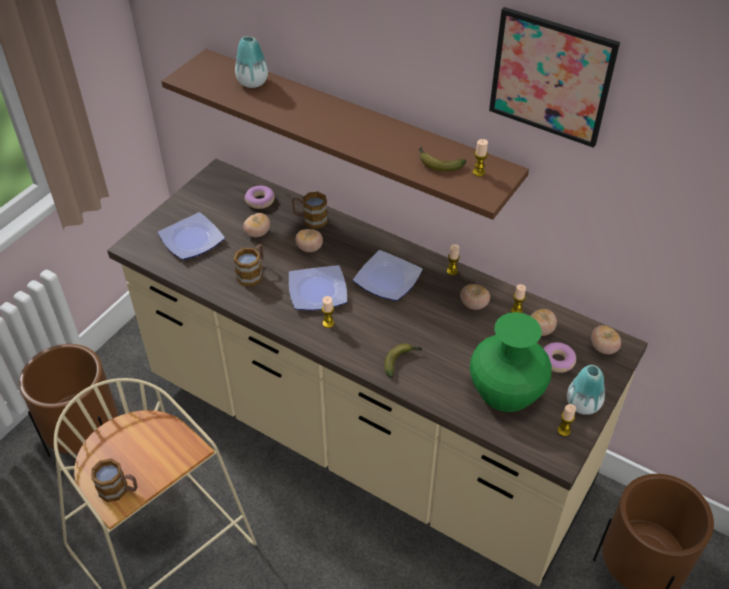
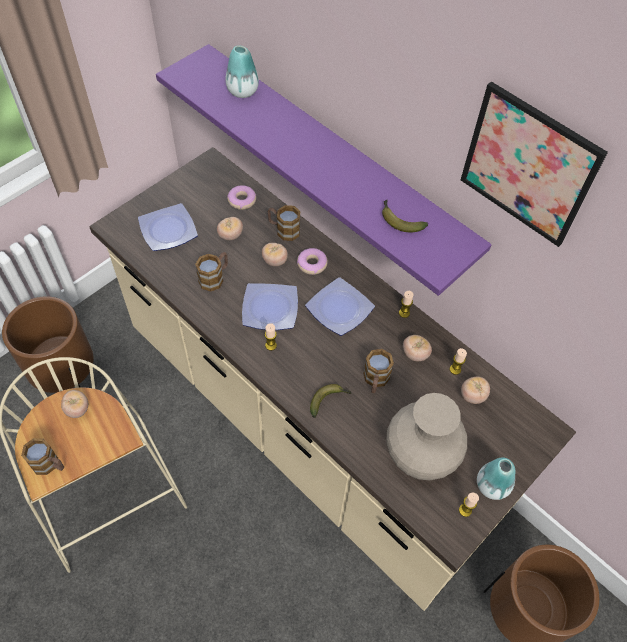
camera: 10 degrees right, 10 degrees up
brown shelf [161,49,529,220] -> purple shelf [156,44,492,296]
green vase [470,312,552,412] -> beige vase [386,393,467,481]
candle [473,139,488,177] -> none
donut [543,342,576,373] -> donut moved to [297,248,328,275]
tomato [591,325,621,354] -> tomato moved to [61,390,88,418]
none -> mug [363,349,394,393]

